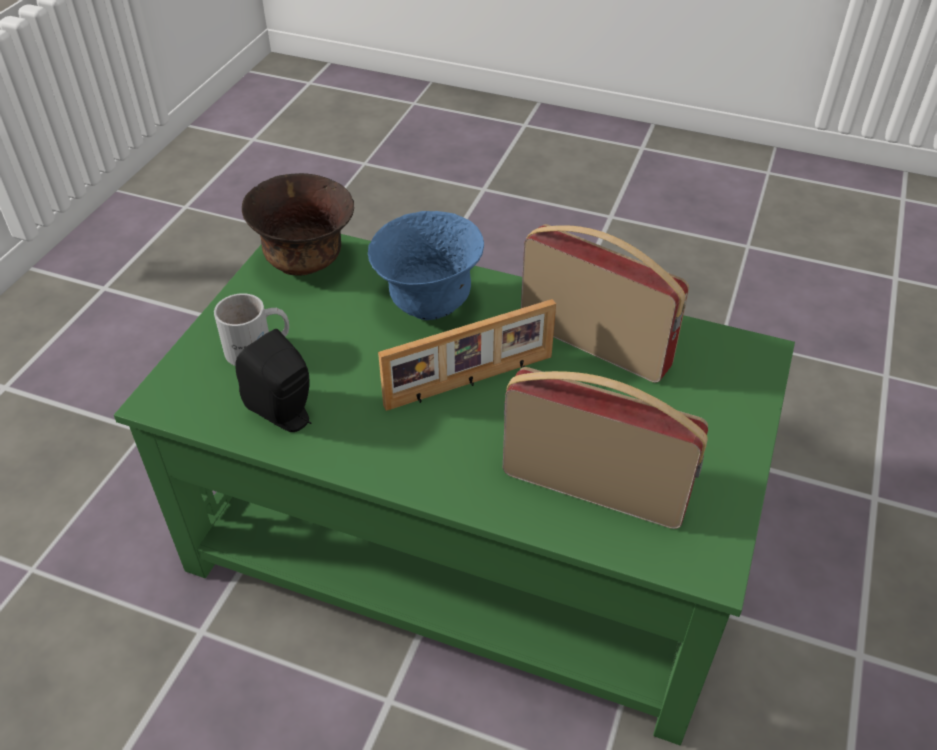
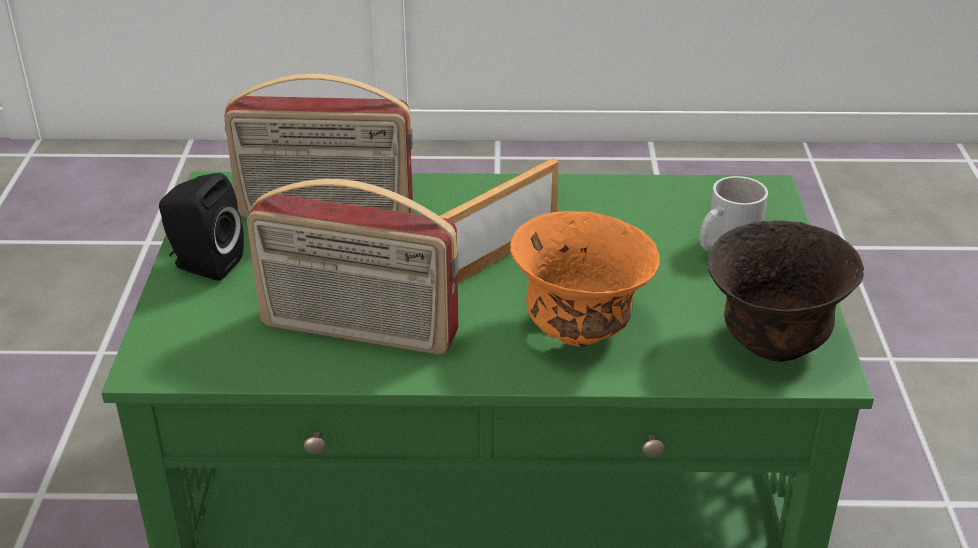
camera: 160 degrees right, 10 degrees down
black speaker [235,329,311,432] -> black speaker moved to [159,173,244,281]
blue bowl [368,211,484,320] -> orange bowl [510,211,660,347]

